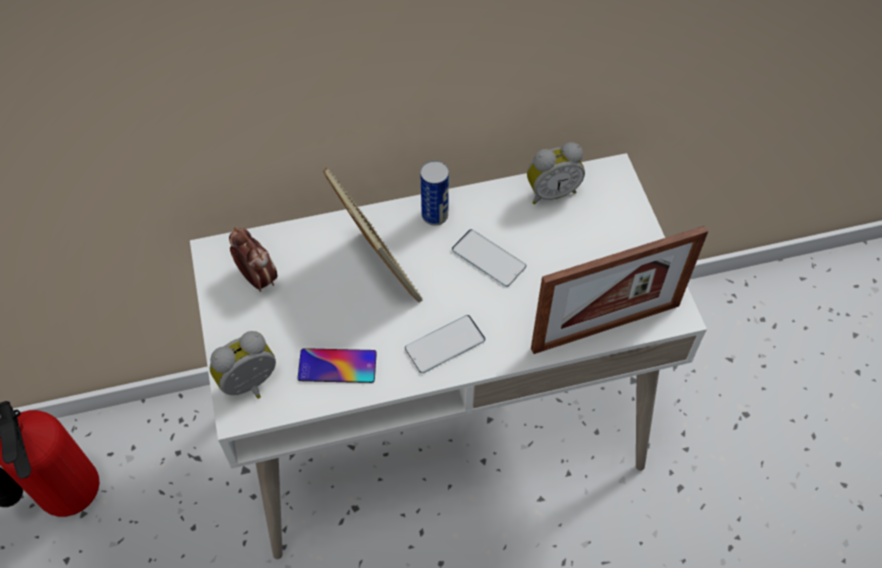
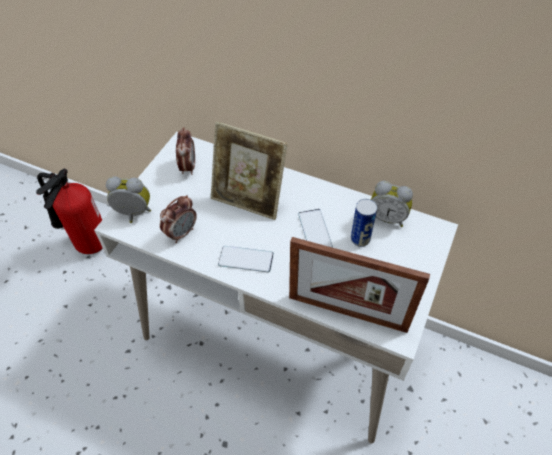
camera: 40 degrees right, 5 degrees down
phone [298,348,377,383] -> alarm clock [160,195,197,243]
picture frame [323,167,423,302] -> picture frame turned 105 degrees clockwise [211,121,288,220]
can [420,161,449,226] -> can moved to [351,199,377,247]

